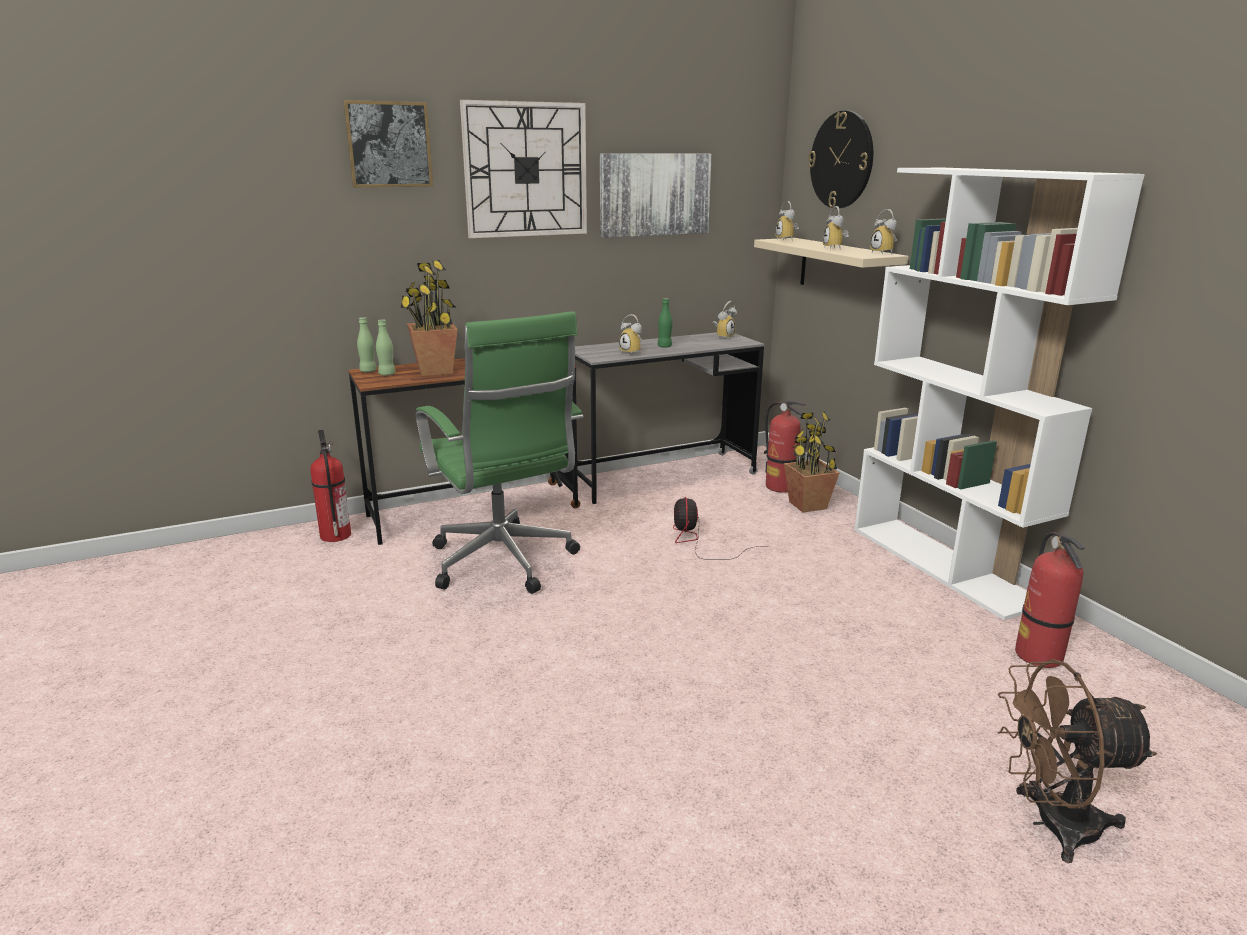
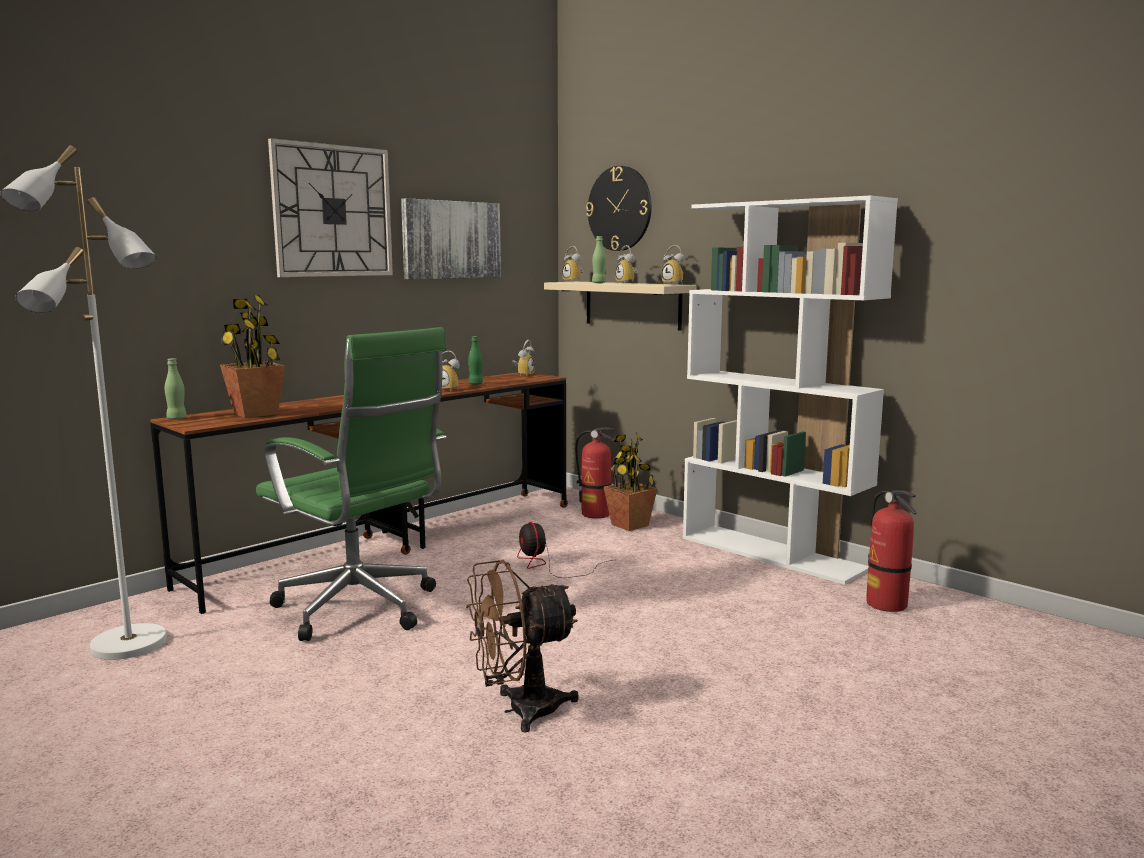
camera: 20 degrees left, 10 degrees down
fire extinguisher [310,430,351,542] -> none
picture [343,100,433,188] -> none
green bottle [376,320,396,376] -> green bottle moved to [592,236,606,283]
grey desk [575,332,764,504] -> brown desk [382,372,568,549]
brown fan [998,659,1157,863] -> brown fan moved to [466,560,579,733]
none -> white floor lamp [0,145,167,660]

